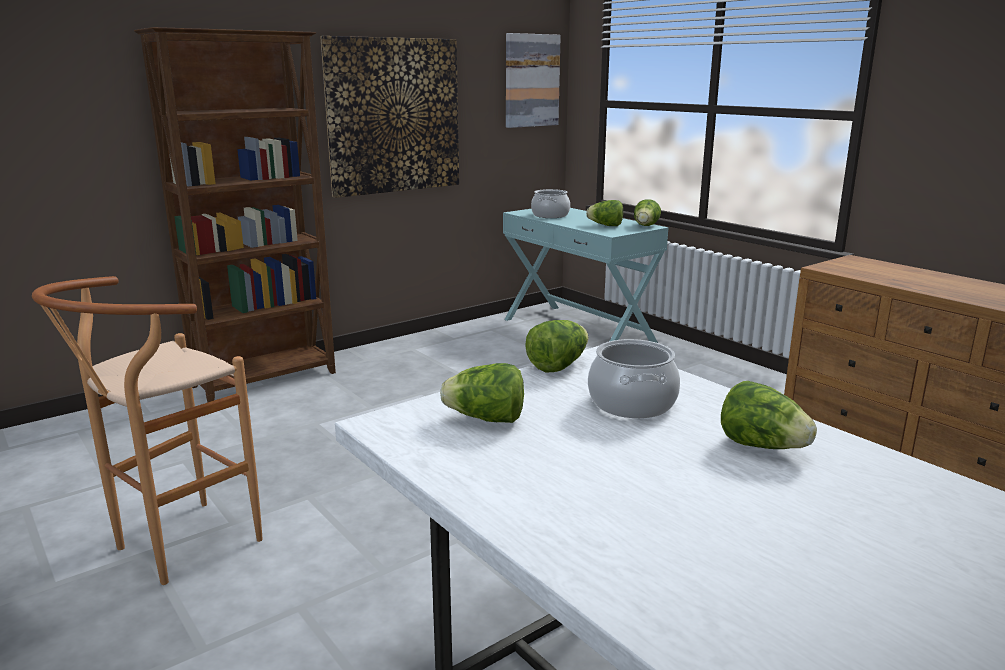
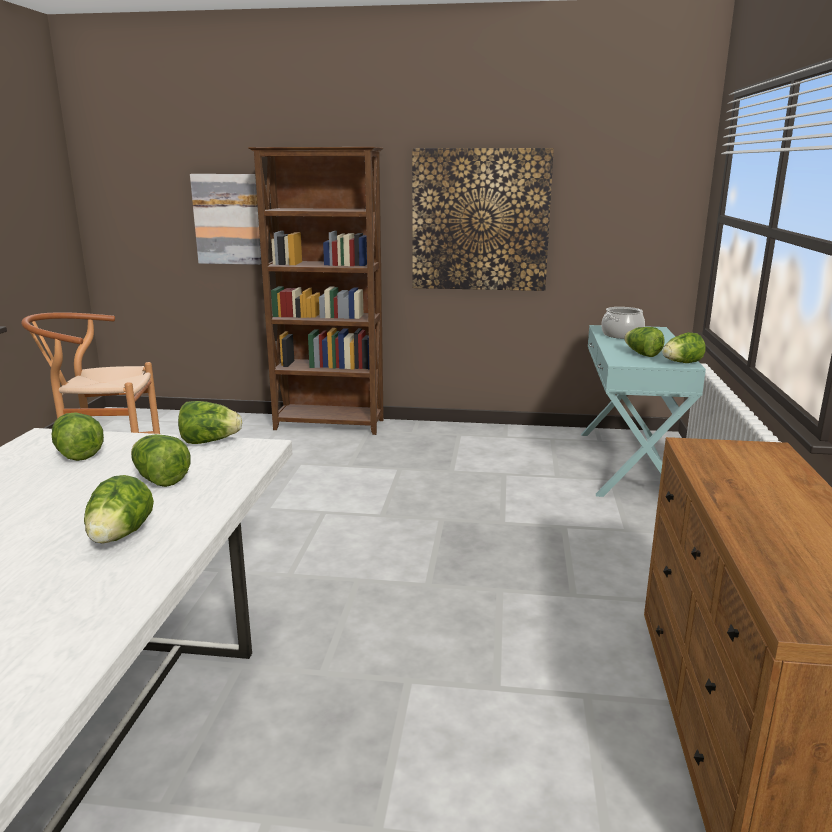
camera: 45 degrees right, 0 degrees up
picture [506,33,561,128] -> picture moved to [190,174,261,265]
cooking pot [588,339,680,419] -> lettuce [131,434,191,487]

